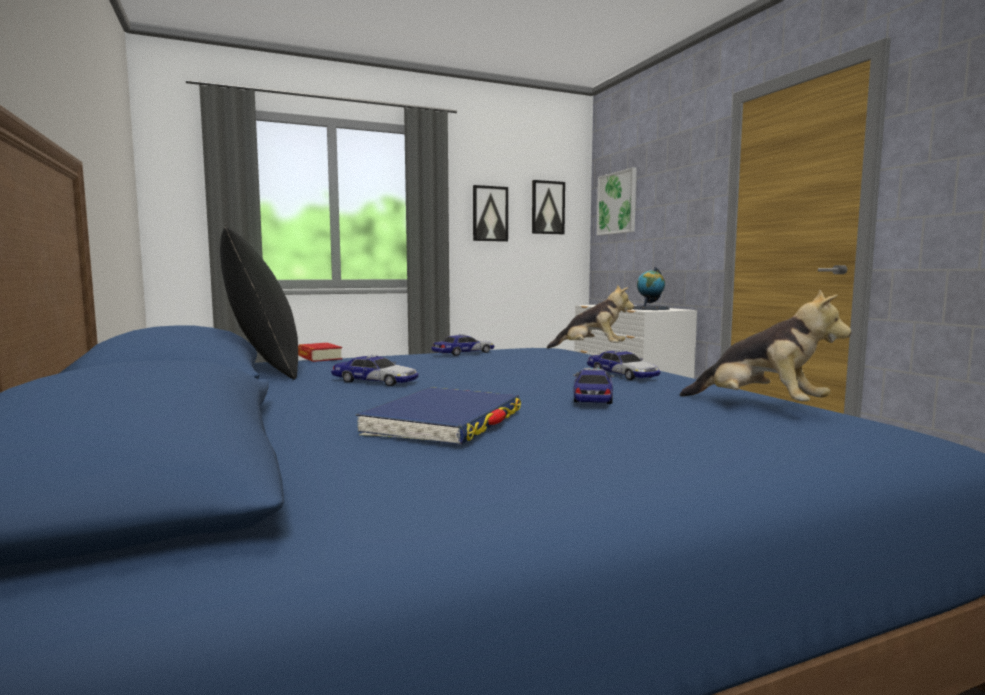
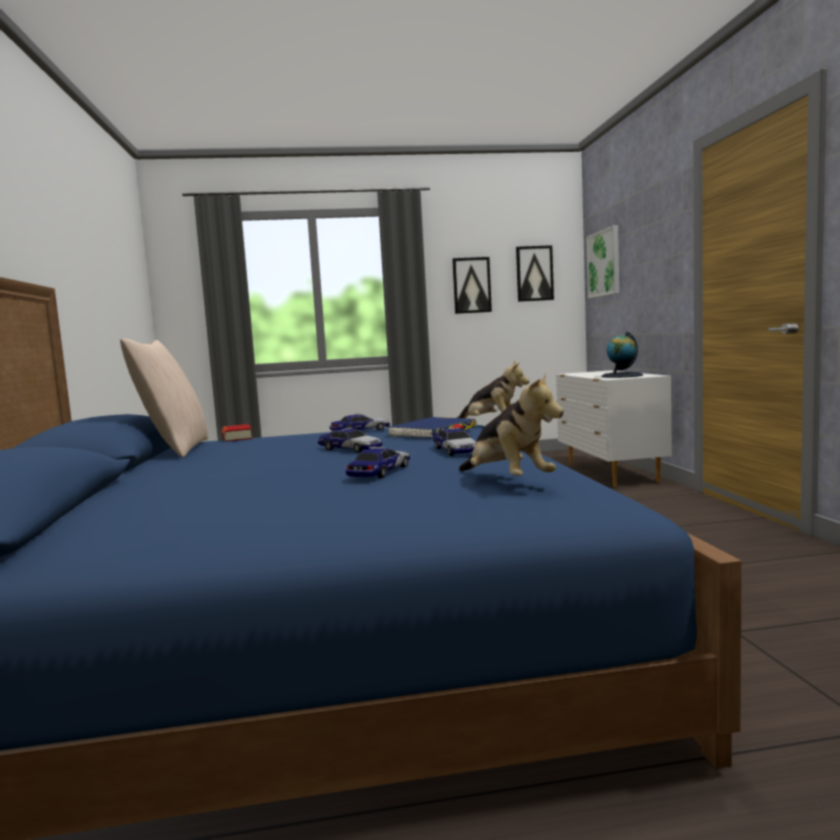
camera: 15 degrees right, 0 degrees up
black pillow [220,227,298,380] -> beige pillow [120,339,208,458]
toy car [331,355,419,386] -> toy car moved to [318,428,383,453]
blue book [356,387,521,445] -> blue book moved to [388,417,477,438]

